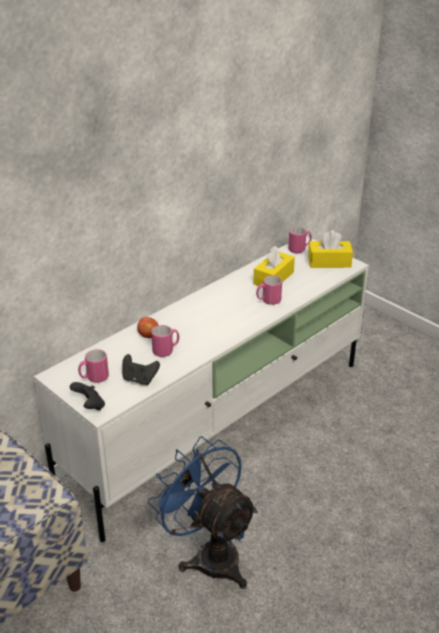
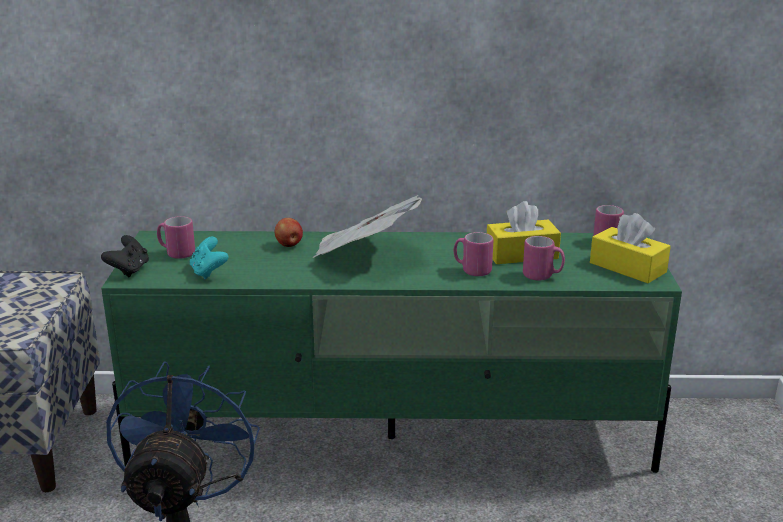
camera: 45 degrees right, 10 degrees down
white tv stand [34,236,369,542] -> green tv stand [101,231,682,473]
black game controller [122,354,160,385] -> turquoise game controller [190,236,228,280]
pink mug [151,325,180,357] -> pink mug moved to [523,236,565,280]
none -> newspaper [312,195,422,258]

